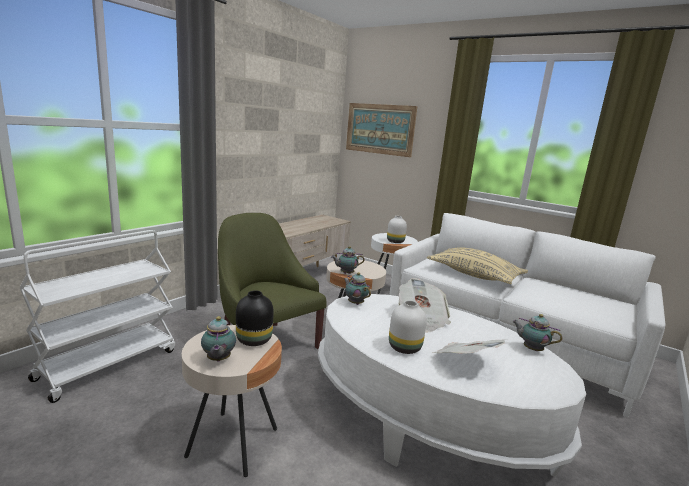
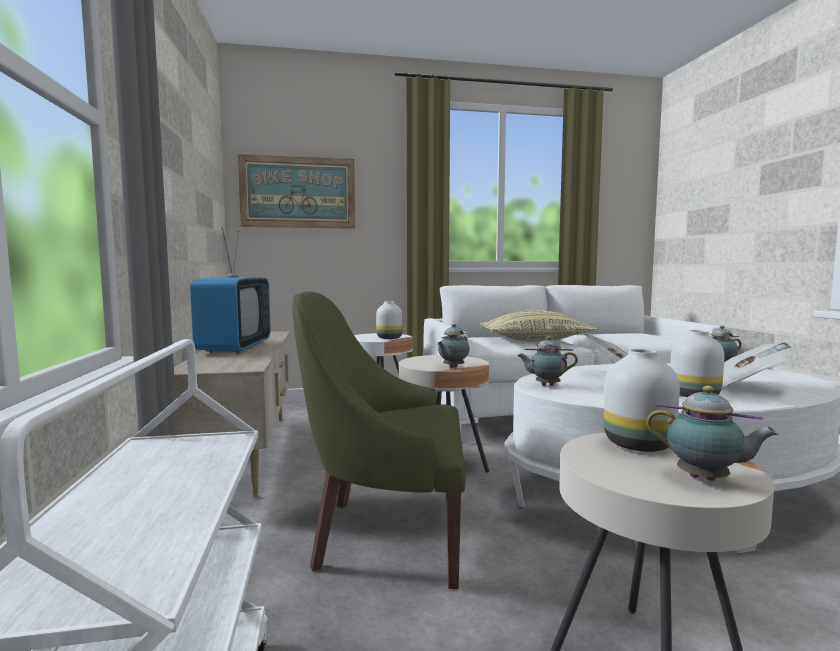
camera: 45 degrees left, 10 degrees down
black vase [236,290,274,346] -> white vase [604,349,680,452]
none -> television [190,228,271,353]

